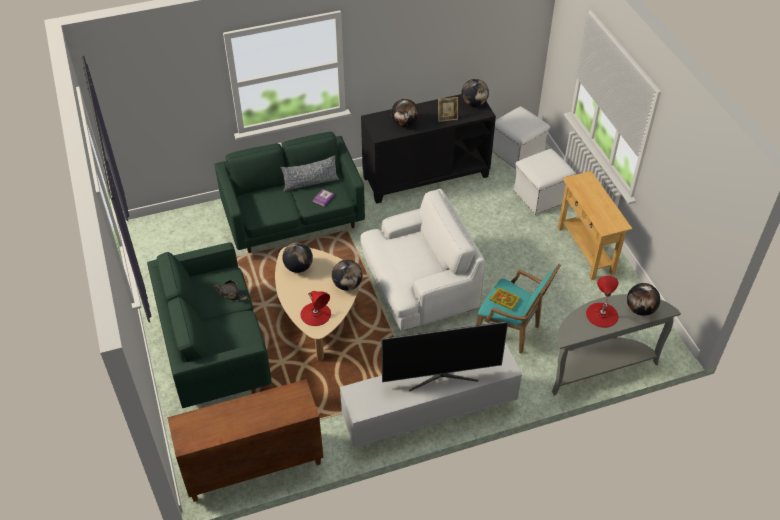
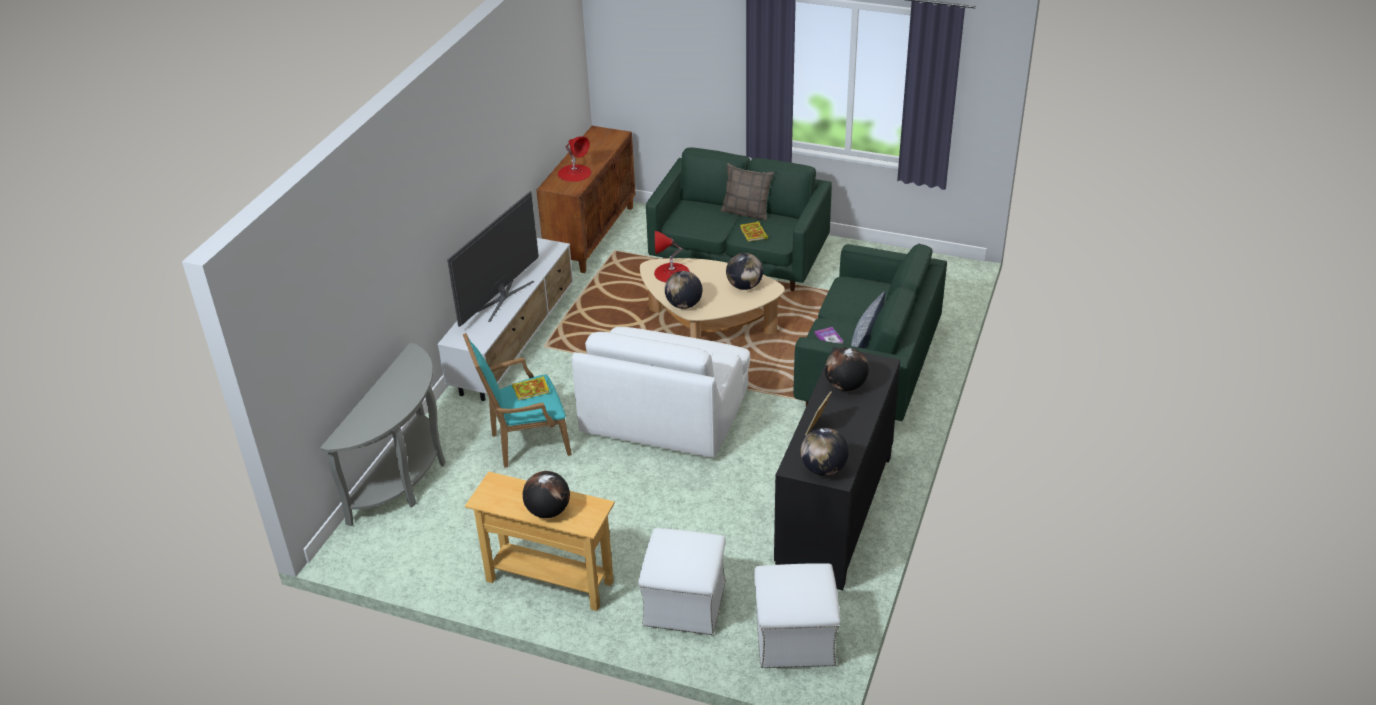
camera: 130 degrees right, 10 degrees down
black hat [214,280,248,301] -> book [740,221,768,242]
red table lamp [586,276,618,328] -> red table lamp moved to [558,136,591,182]
globe [627,283,660,316] -> globe moved to [523,471,570,518]
none -> pillow [721,164,774,221]

